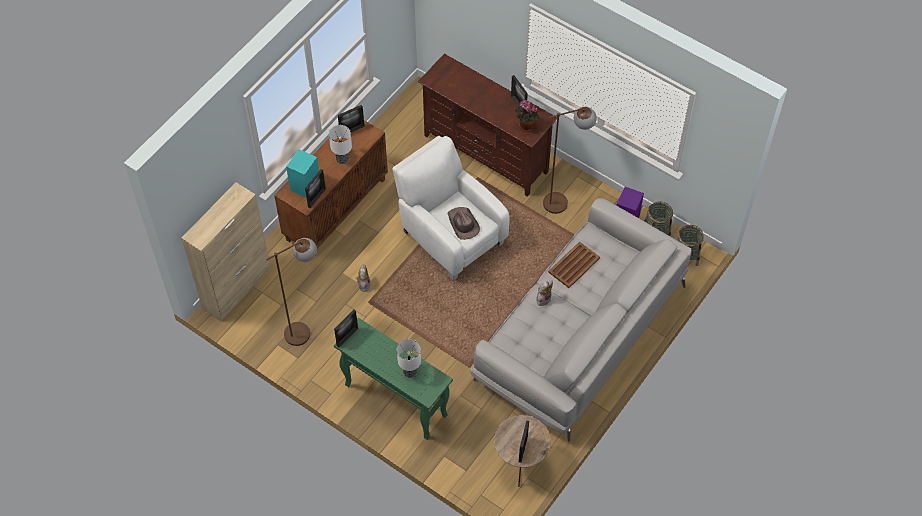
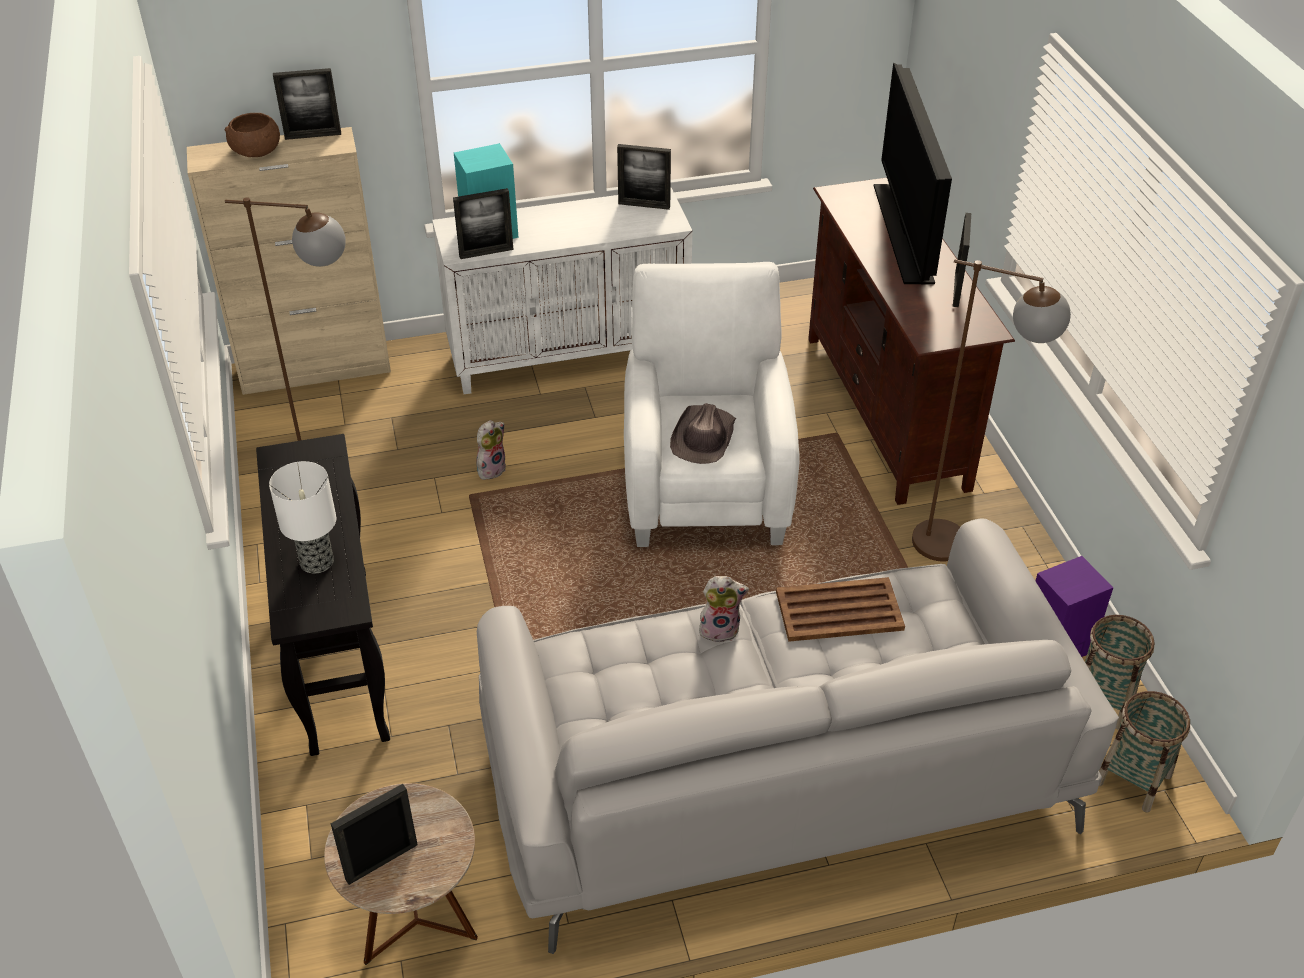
camera: 40 degrees right, 15 degrees down
brown cabinet [274,120,388,249] -> white cabinet [432,188,693,394]
table lamp [329,125,352,164] -> none
picture frame [334,309,358,347] -> picture frame moved to [273,68,341,140]
green console table [334,318,453,440] -> black console table [256,434,390,756]
potted plant [515,99,539,132] -> none
none -> brown bowl [225,113,280,157]
none -> television [874,62,952,285]

